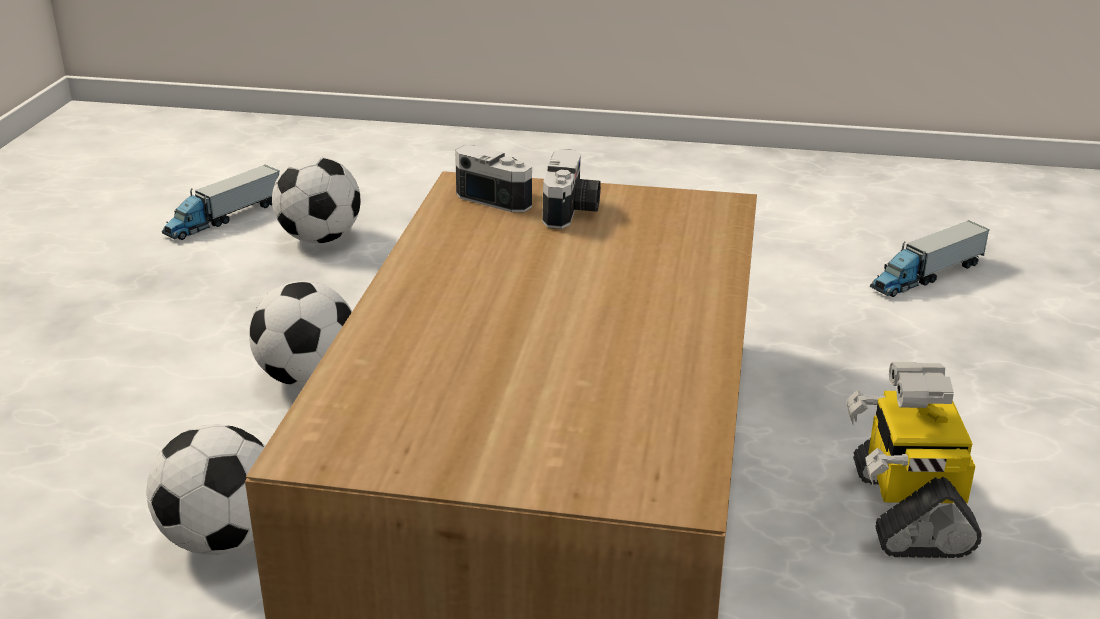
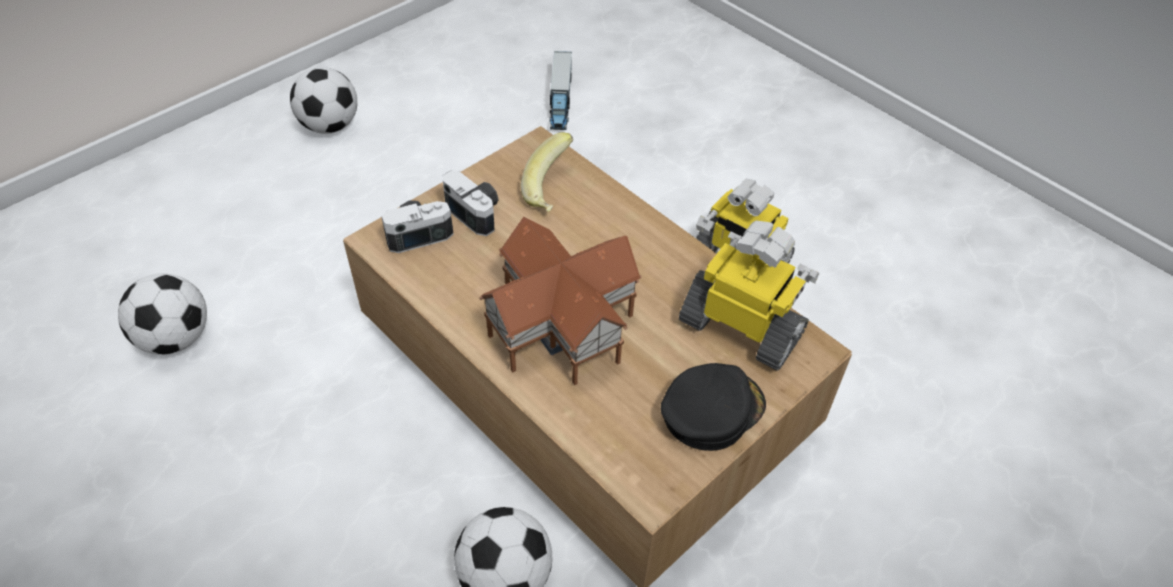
camera: 55 degrees left, 20 degrees up
toy truck [162,165,280,240] -> none
football [249,281,352,387] -> football moved to [290,67,357,134]
none -> toy house [479,217,642,385]
none -> banana [521,132,573,212]
none -> black cap [661,363,766,451]
none -> toy robot [679,220,819,370]

